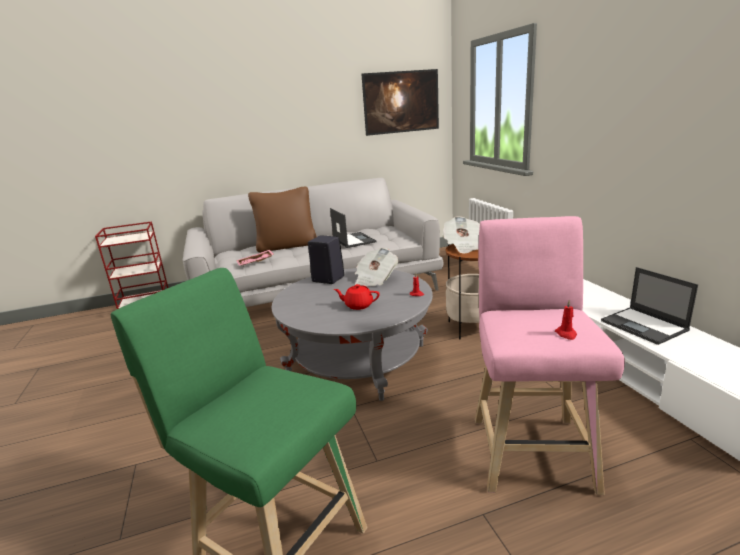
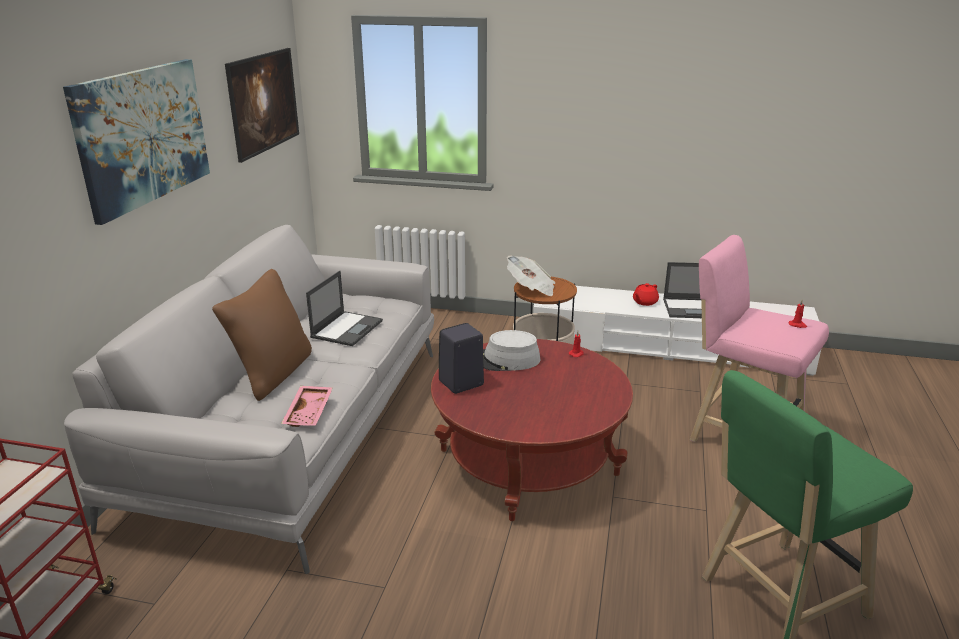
camera: 60 degrees left, 5 degrees up
grey coffee table [271,268,433,401] -> red coffee table [431,339,633,521]
laptop [330,208,376,248] -> laptop turned 105 degrees clockwise [306,271,383,346]
red teapot [334,284,380,310] -> red teapot moved to [633,283,659,306]
newspaper [355,248,398,287] -> grey hat [483,330,541,371]
none -> picture [63,59,210,225]

